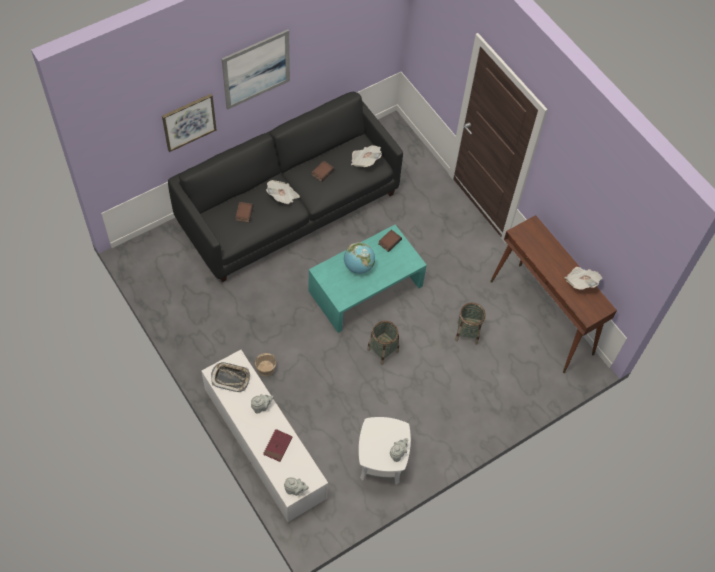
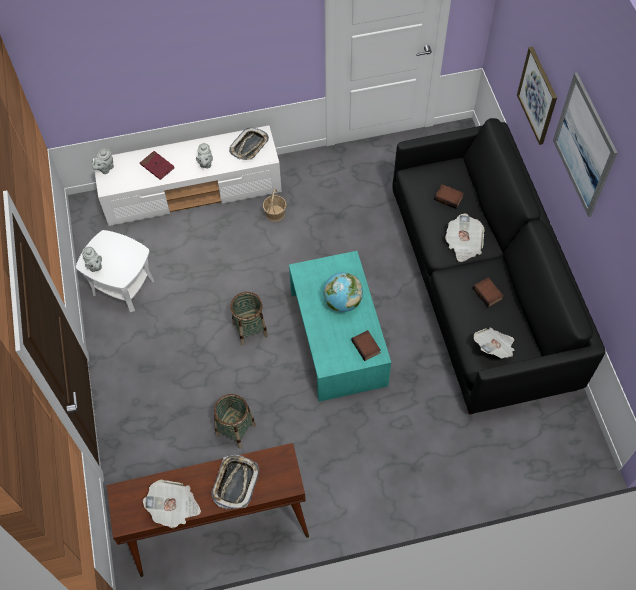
camera: 115 degrees right, 0 degrees up
none -> tray [211,455,259,509]

